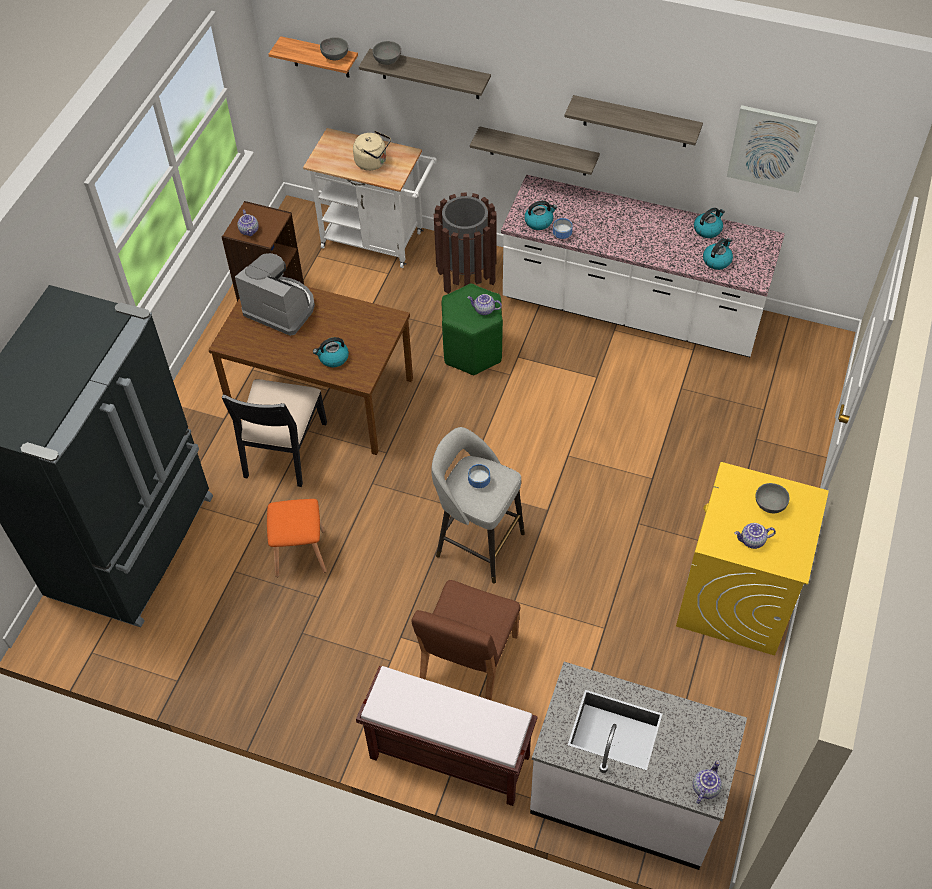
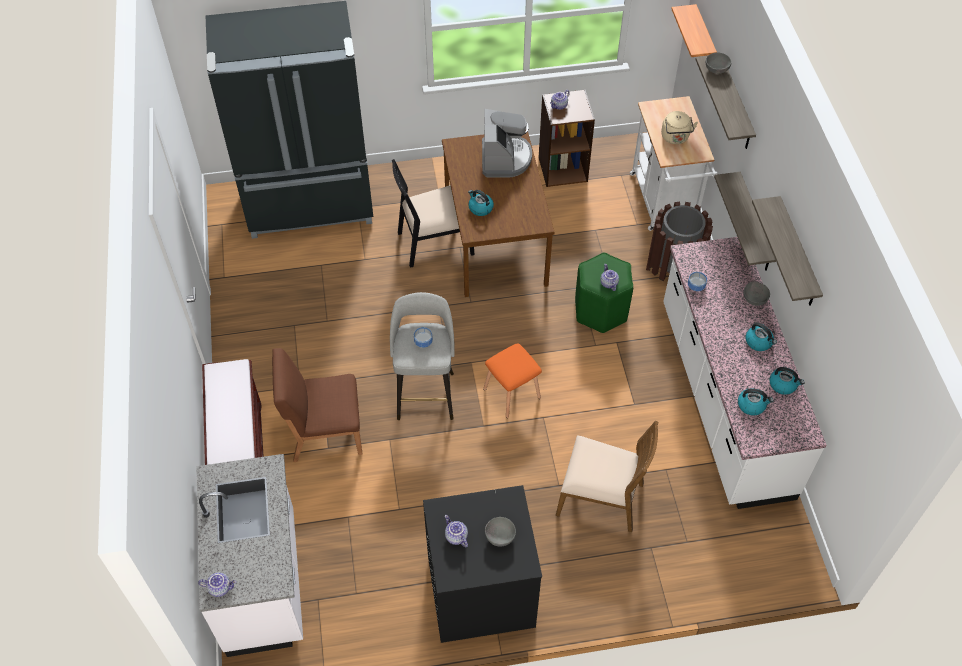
camera: 60 degrees right, 0 degrees up
orange stool [267,499,326,577] -> orange stool moved to [483,343,542,418]
grey bowl [320,37,348,60] -> grey bowl moved to [743,281,770,306]
kettle [524,201,557,230] -> kettle moved to [746,323,777,351]
yellow washing machine [676,462,829,656] -> black washing machine [423,485,542,643]
picture [727,105,818,193] -> none
none -> brown chair [556,421,658,532]

